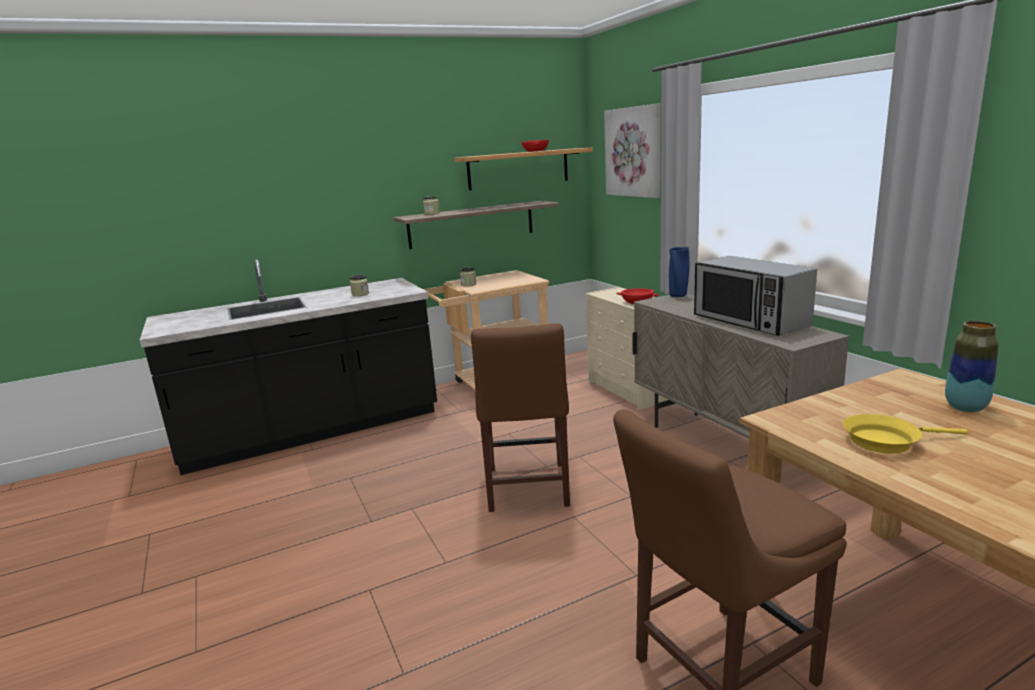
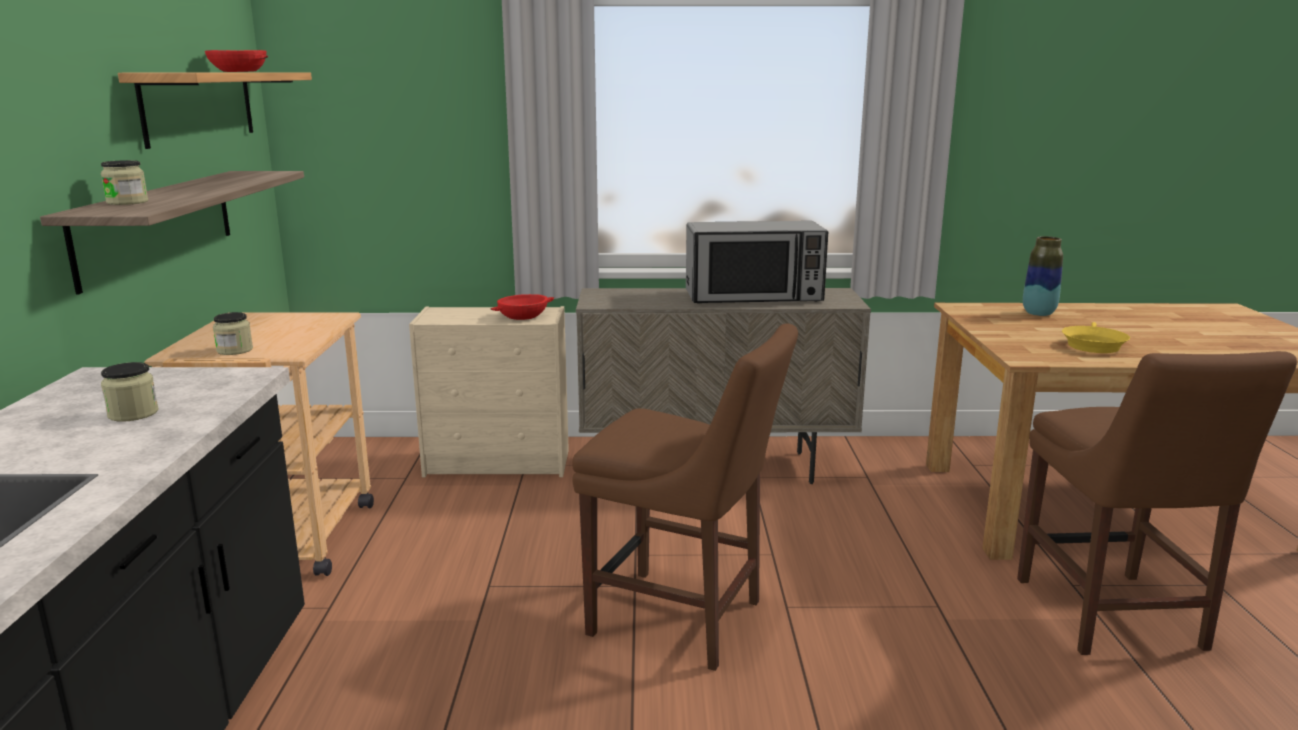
camera: 65 degrees left, 0 degrees up
picture [604,104,661,198] -> none
blue vase [669,247,690,297] -> none

